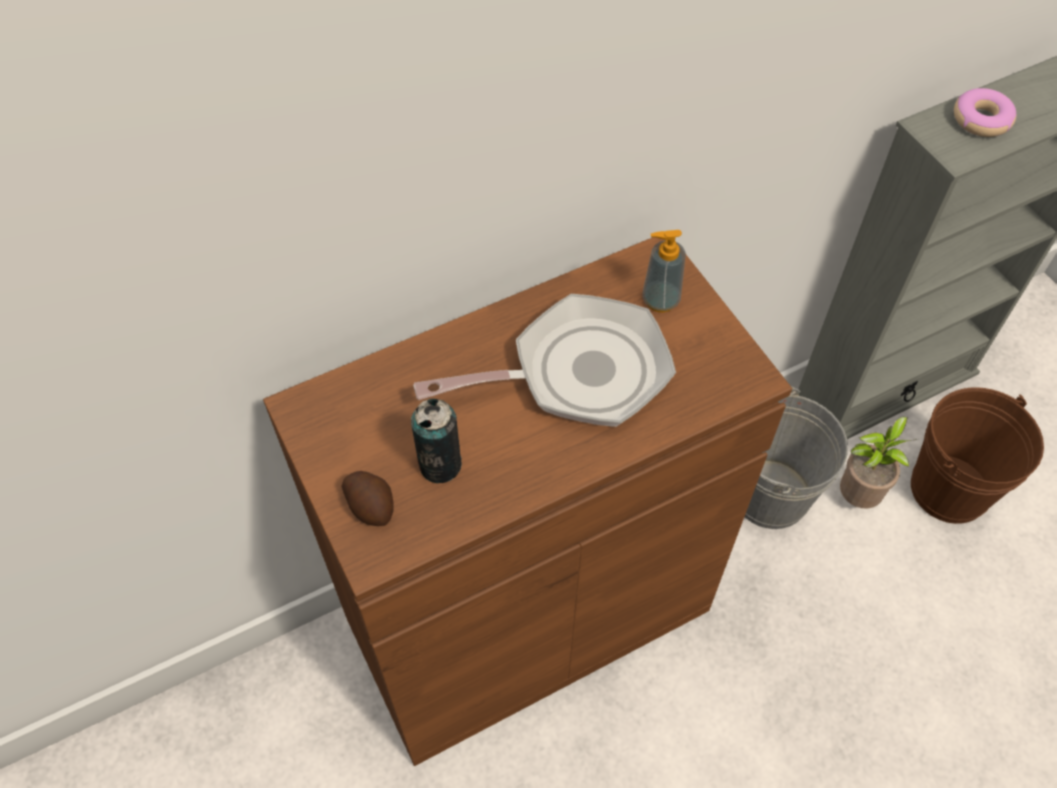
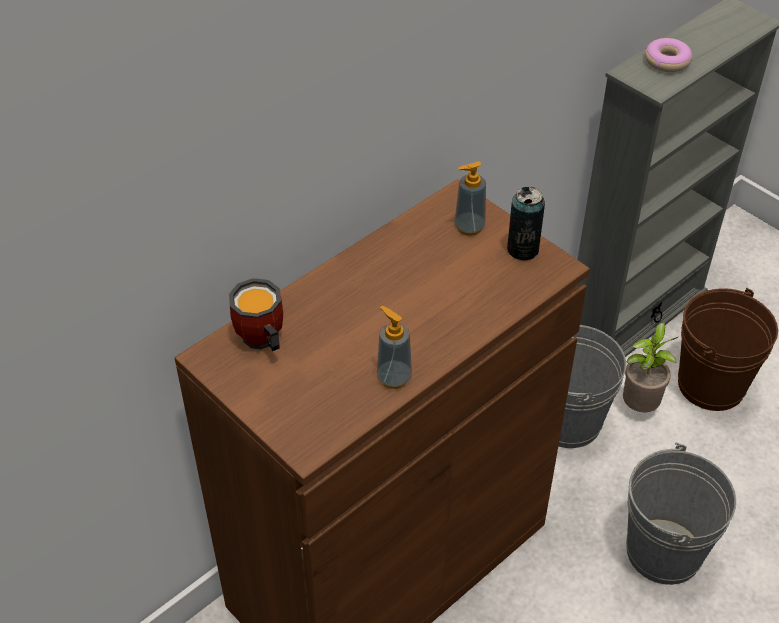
camera: 15 degrees left, 10 degrees down
potato [341,471,393,526] -> none
can [411,398,462,483] -> can moved to [507,187,545,260]
frying pan [413,294,676,427] -> none
none -> mug [229,278,283,351]
none -> soap dispenser [377,306,412,389]
none -> grey bucket [626,442,736,585]

